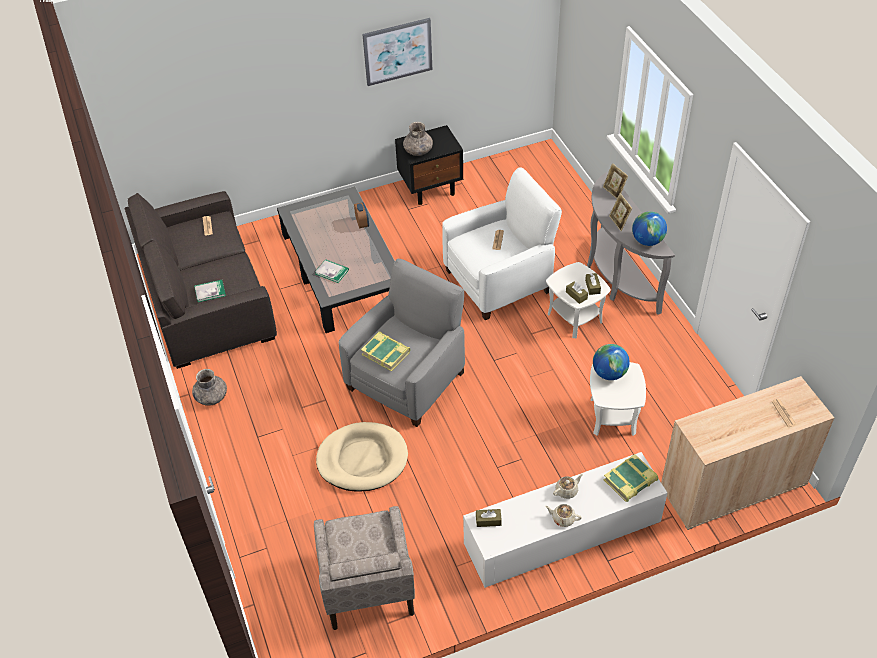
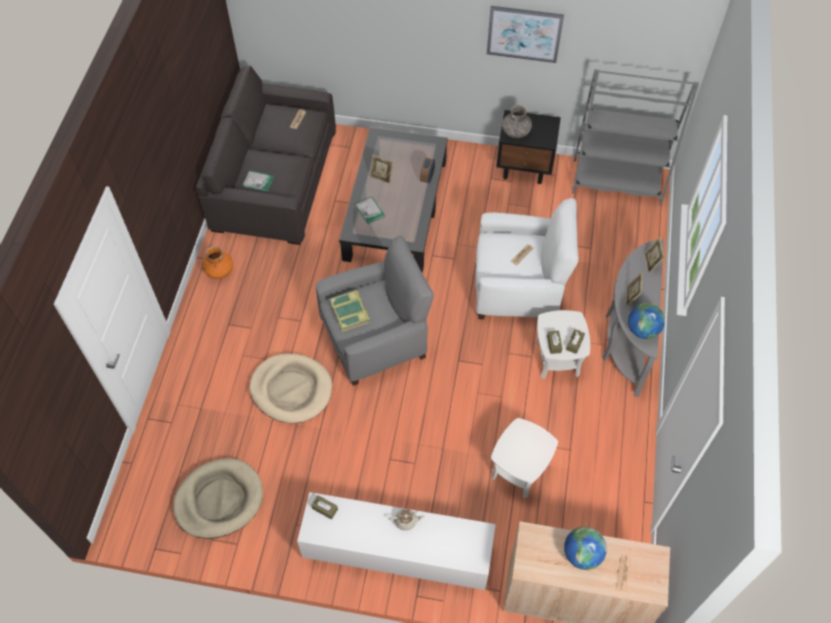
camera: 30 degrees right, 10 degrees up
grey vase [192,369,227,406] -> orange vase [202,246,233,279]
beige armchair [314,506,415,630] -> beige dog bed [173,458,263,539]
beige teapot [545,504,582,527] -> none
globe [593,344,630,380] -> globe moved to [564,527,607,570]
book [604,454,658,502] -> none
none -> picture frame [370,155,393,184]
none -> grey bookcase [572,69,699,206]

